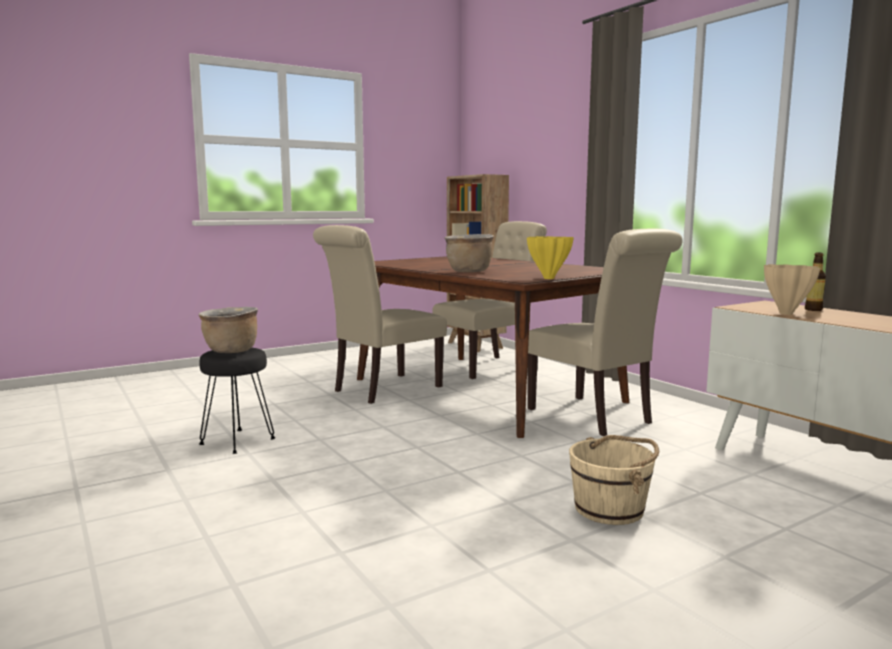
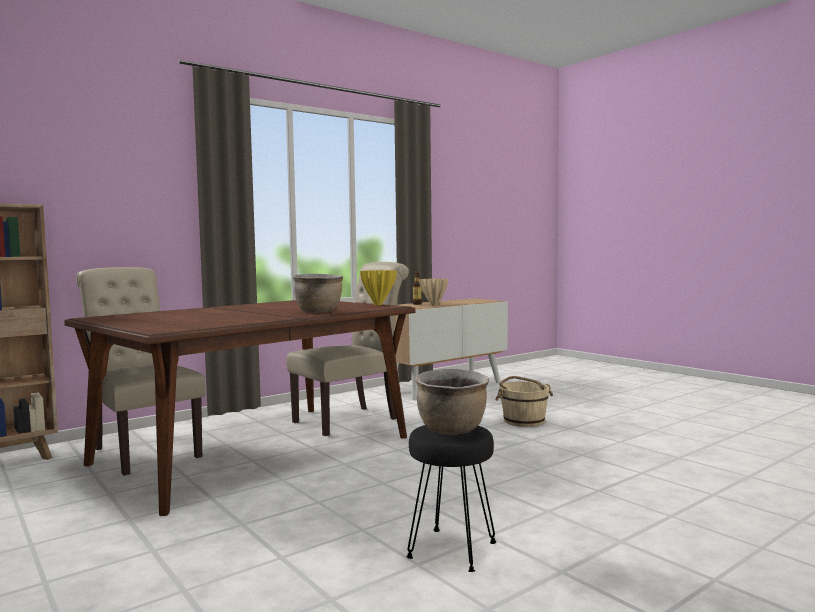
camera: 95 degrees left, 5 degrees down
beige chair [313,225,447,404] -> none

